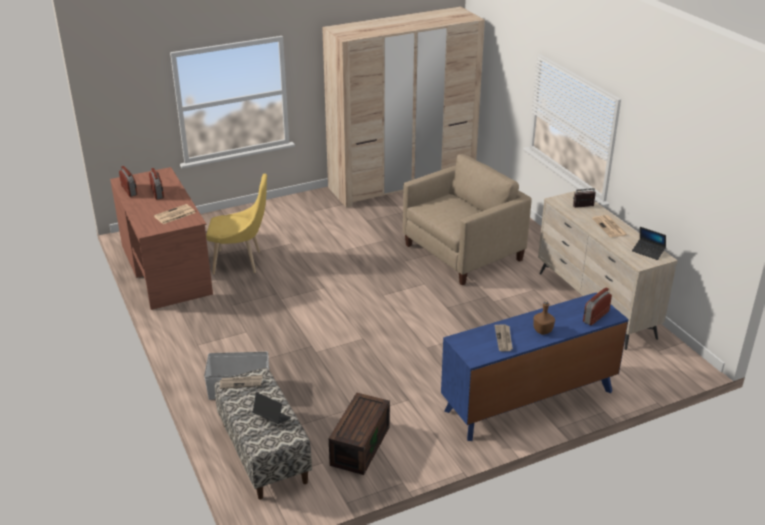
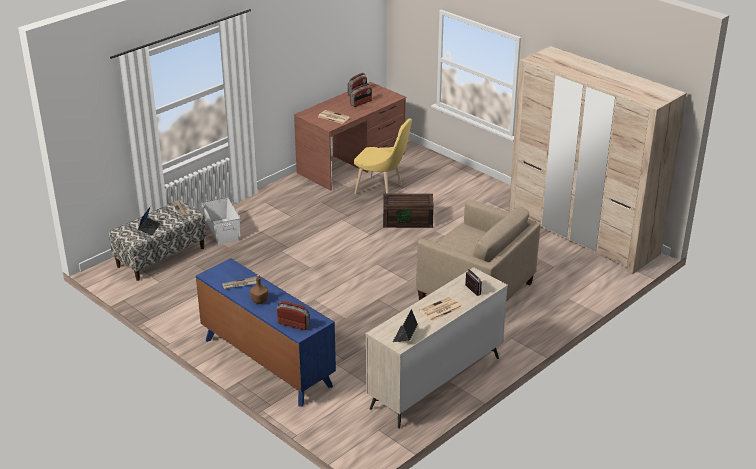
camera: 70 degrees right, 0 degrees up
yellow chair [206,174,267,274] -> yellow chair turned 45 degrees counterclockwise [354,118,412,194]
brown storage box [329,393,390,475] -> brown storage box moved to [383,194,434,228]

